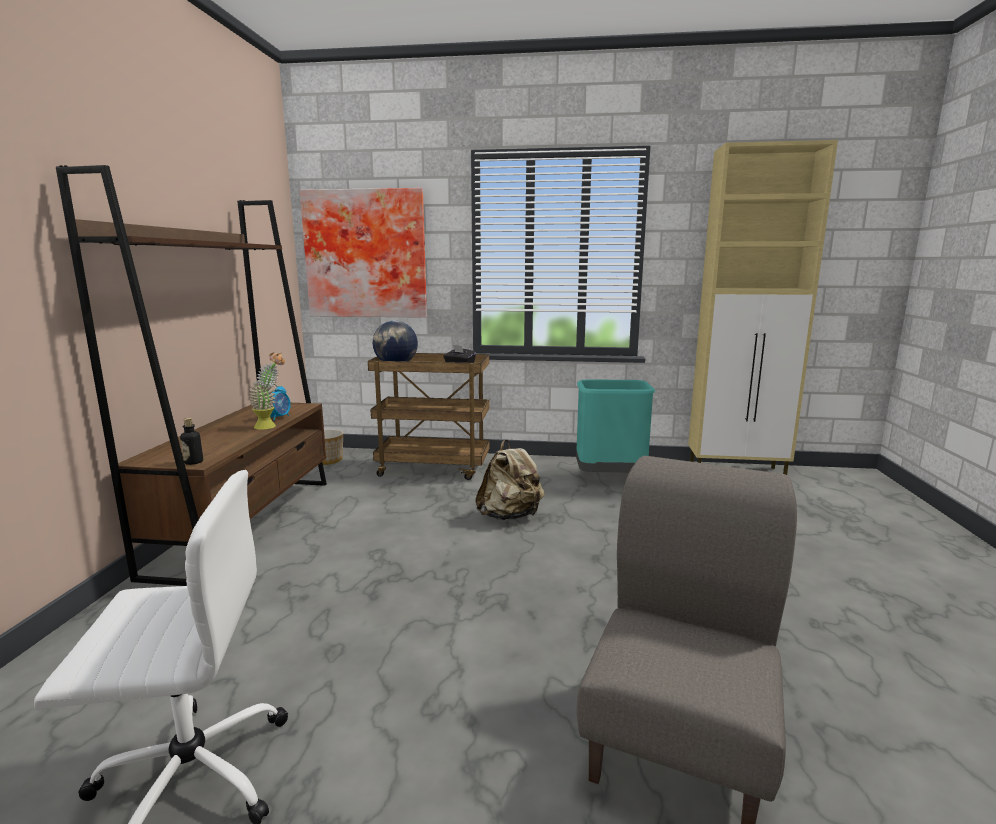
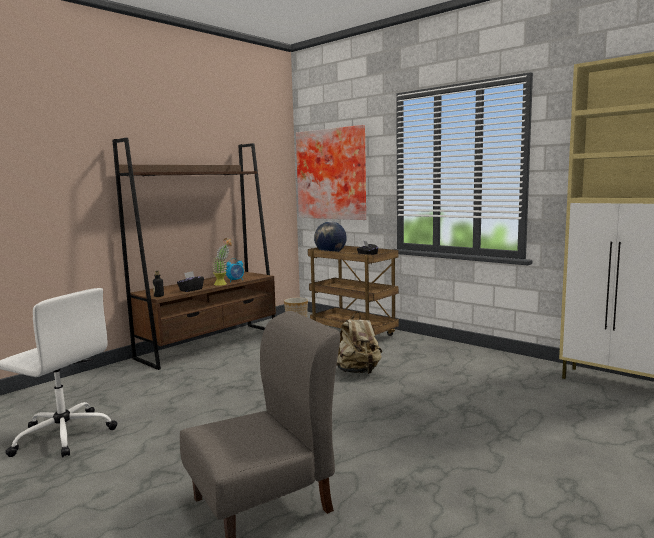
camera: 35 degrees right, 5 degrees down
turquoise trash can [576,380,655,472] -> none
none -> black tissue box [177,271,204,292]

